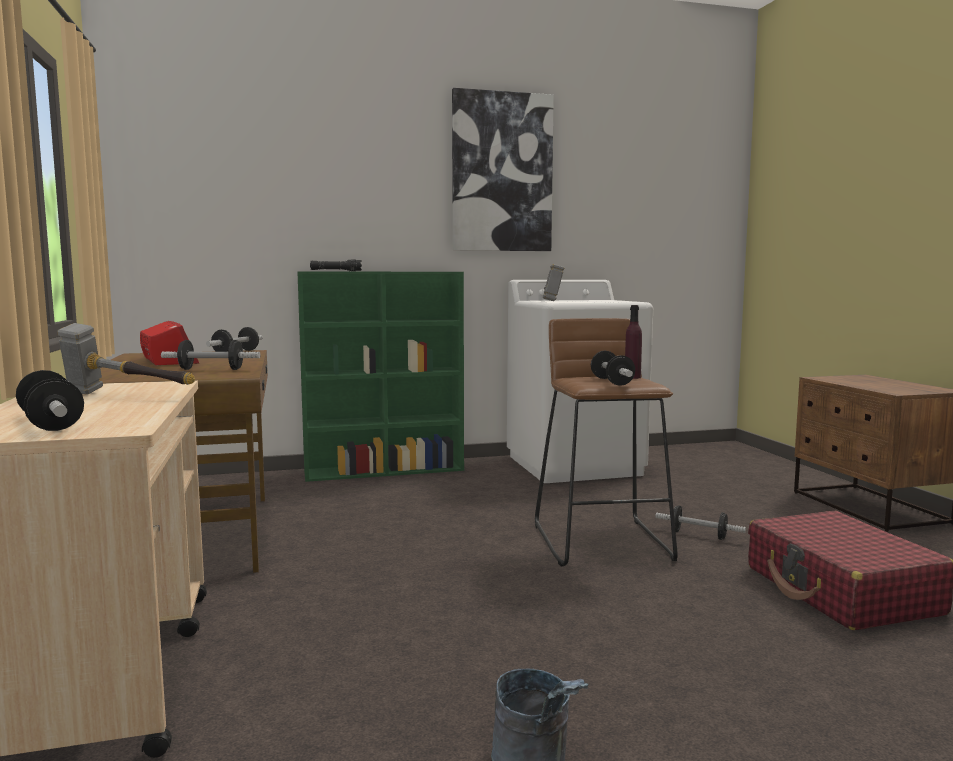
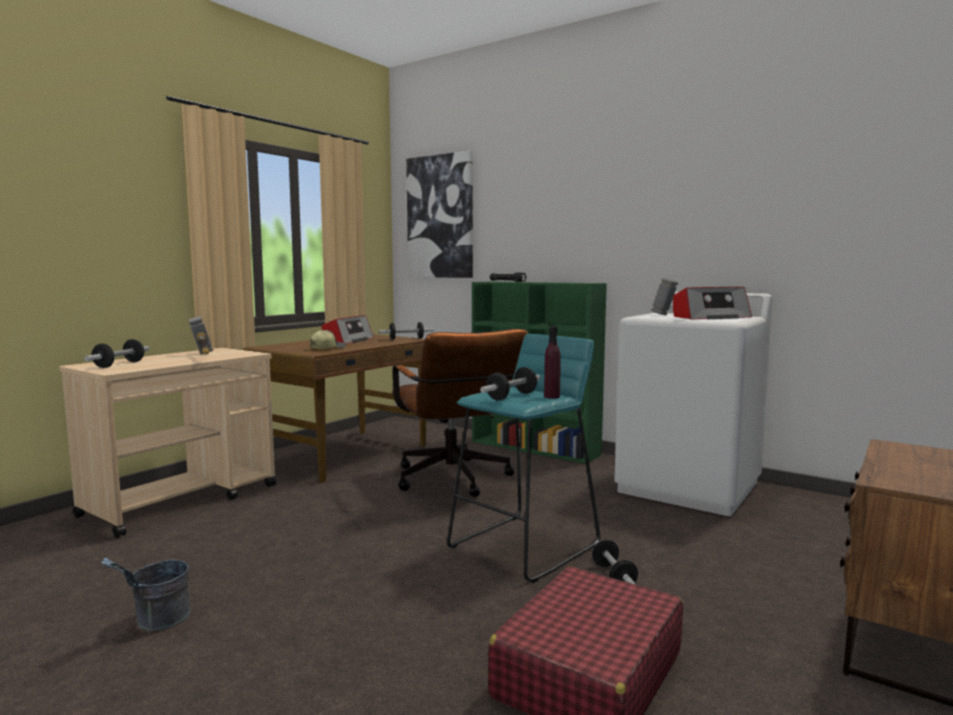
camera: 50 degrees right, 0 degrees up
dumbbell [161,340,260,370] -> cap [310,330,346,349]
picture [452,88,554,251] -> picture moved to [406,150,473,278]
brown stool [535,318,678,567] -> turquoise stool [447,334,600,583]
none -> brown office chair [392,329,528,497]
none -> radio [673,287,752,319]

